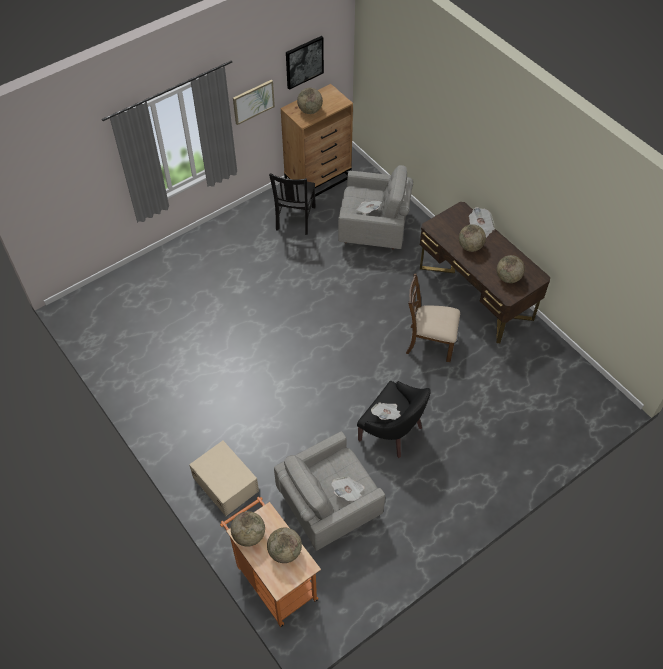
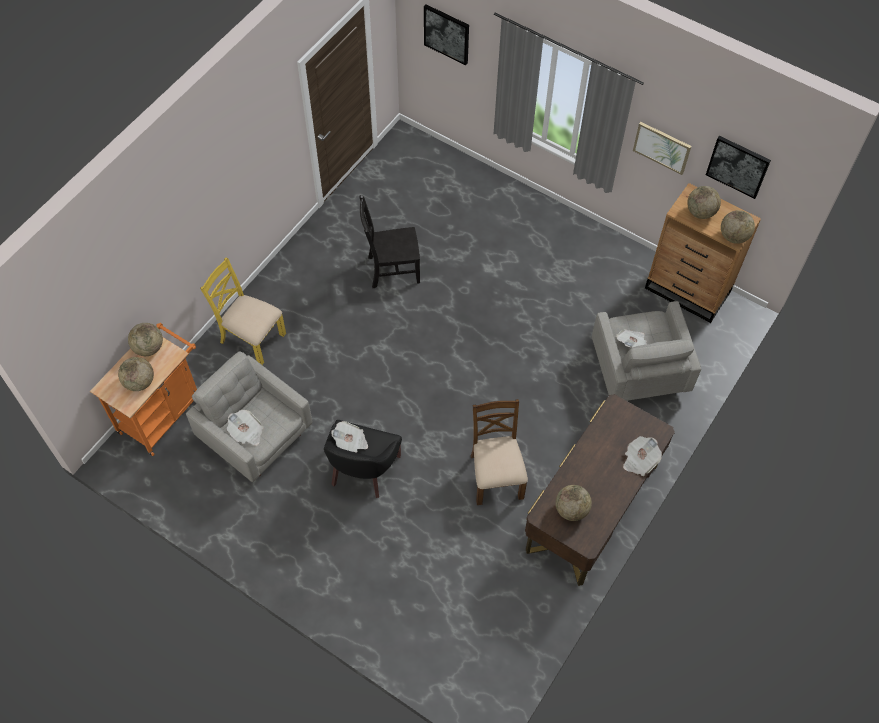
camera: 70 degrees right, 5 degrees up
beige storage box [189,441,259,516] -> yellow chair [200,258,286,365]
black chair [269,173,316,235] -> black chair moved to [359,195,420,288]
globe [459,224,486,252] -> globe moved to [721,210,755,244]
none -> picture [424,4,469,65]

